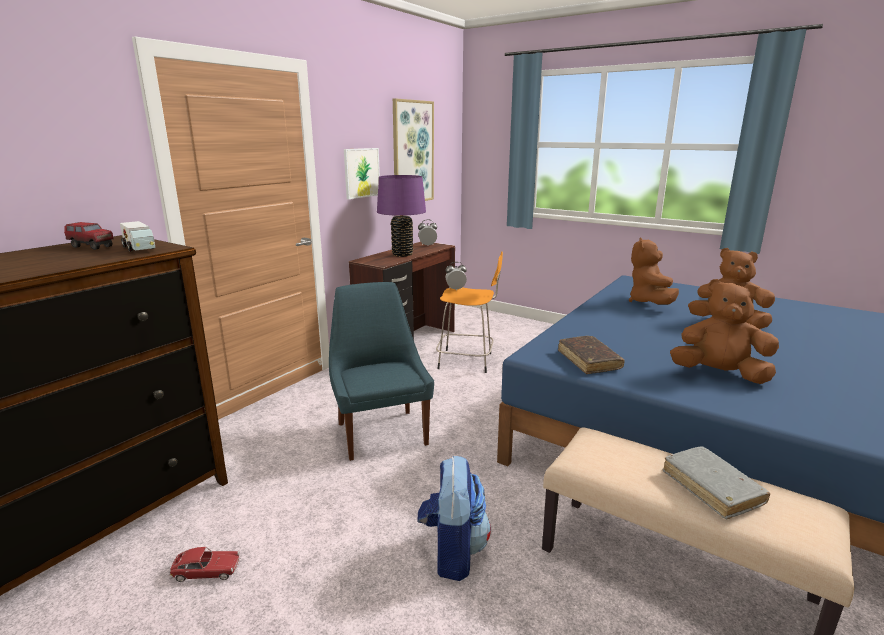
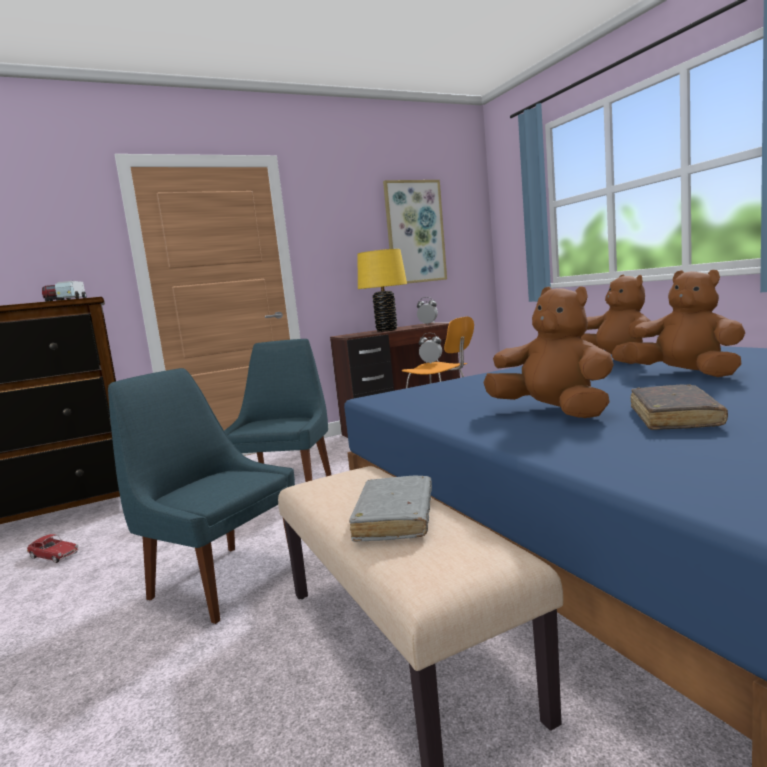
camera: 30 degrees right, 10 degrees down
picture [344,148,380,199] -> none
purple table lamp [377,175,426,257] -> yellow table lamp [357,249,407,332]
backpack [417,455,491,581] -> blue chair [108,368,295,624]
brown book [558,336,625,374] -> brown book moved to [631,384,728,430]
brown plush toy [629,238,679,305] -> brown plush toy turned 120 degrees clockwise [581,274,650,364]

